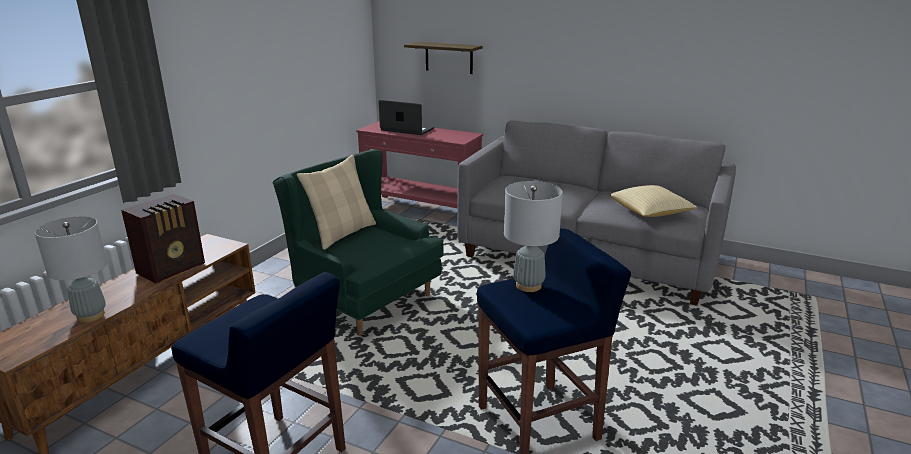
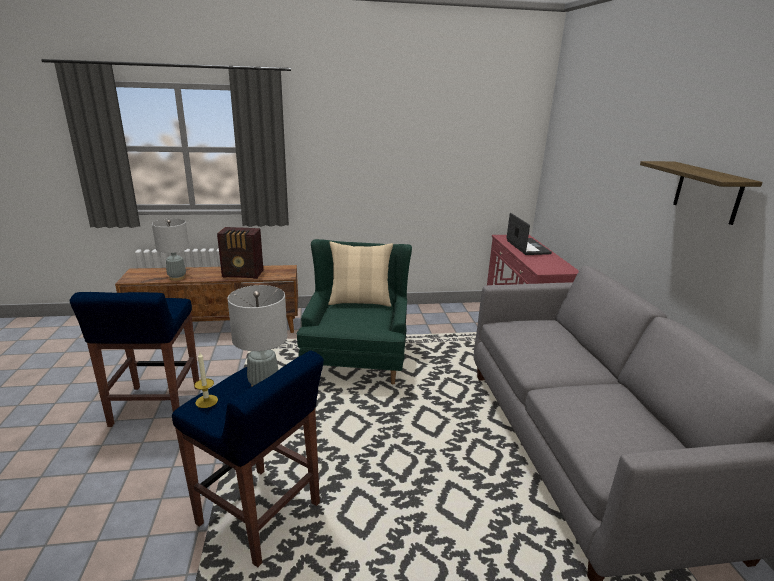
camera: 55 degrees right, 0 degrees up
shelf [404,42,483,74] -> shelf moved to [640,161,763,225]
pillow [611,185,697,217] -> none
none -> candle [194,352,218,408]

